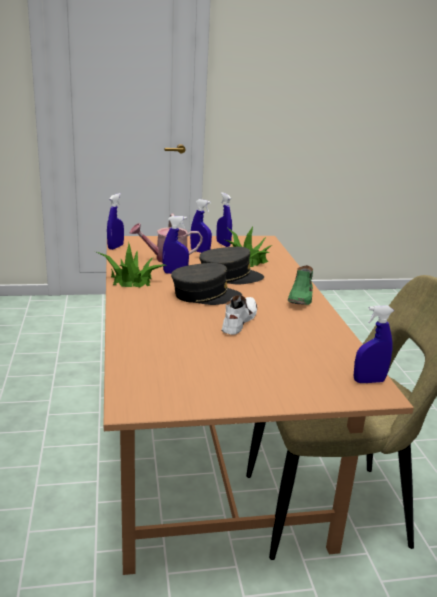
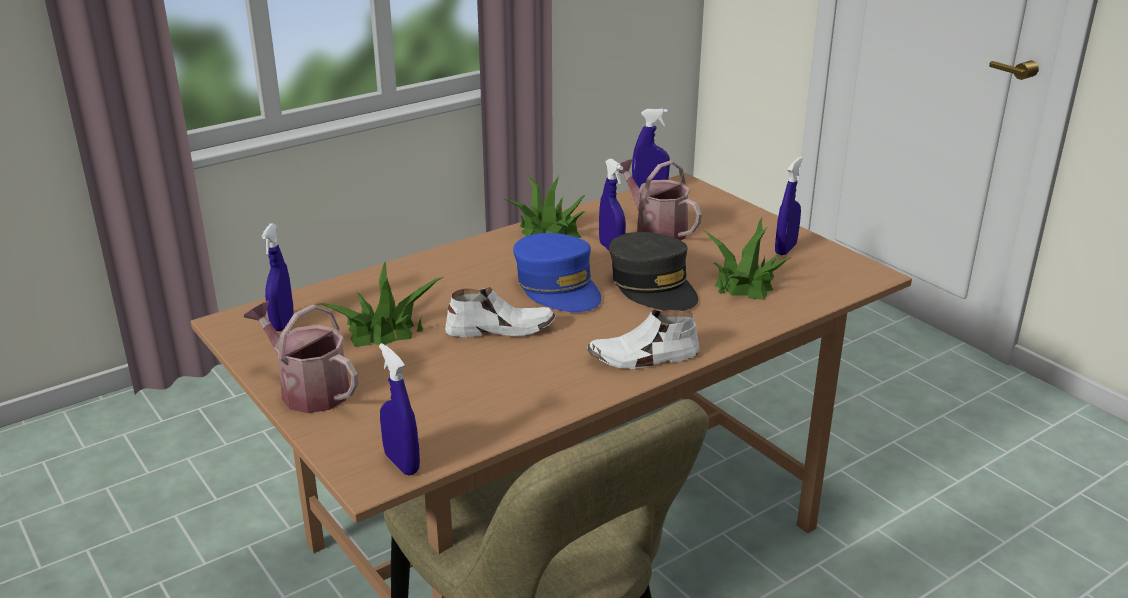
camera: 65 degrees right, 5 degrees up
grey cap [171,263,242,305] -> blue cap [513,233,601,312]
blue spray bottle [190,199,212,253] -> blue spray bottle moved to [261,223,294,331]
green shoe [288,265,313,305] -> white shoe [587,310,699,369]
none -> watering can [244,301,358,413]
none -> potted plant [319,261,443,347]

